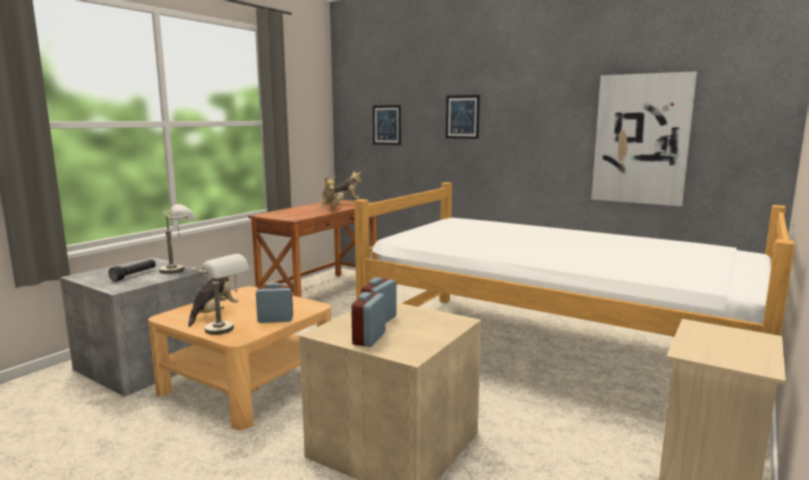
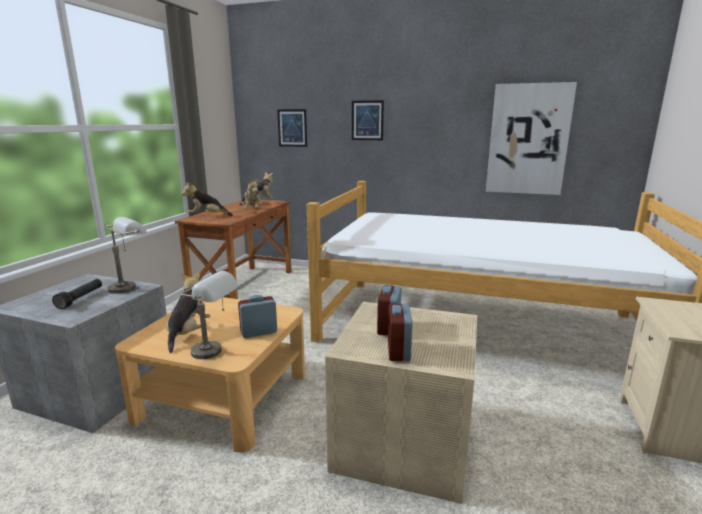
camera: 15 degrees left, 5 degrees up
none -> plush toy [182,182,233,216]

